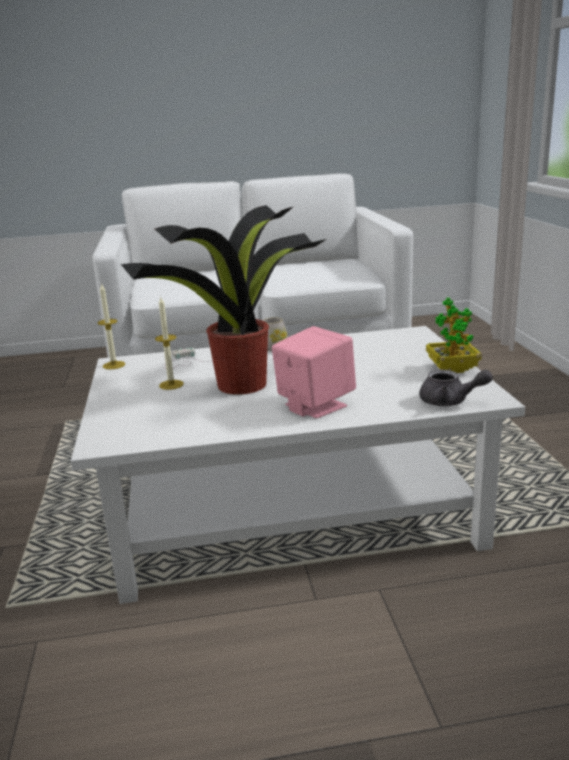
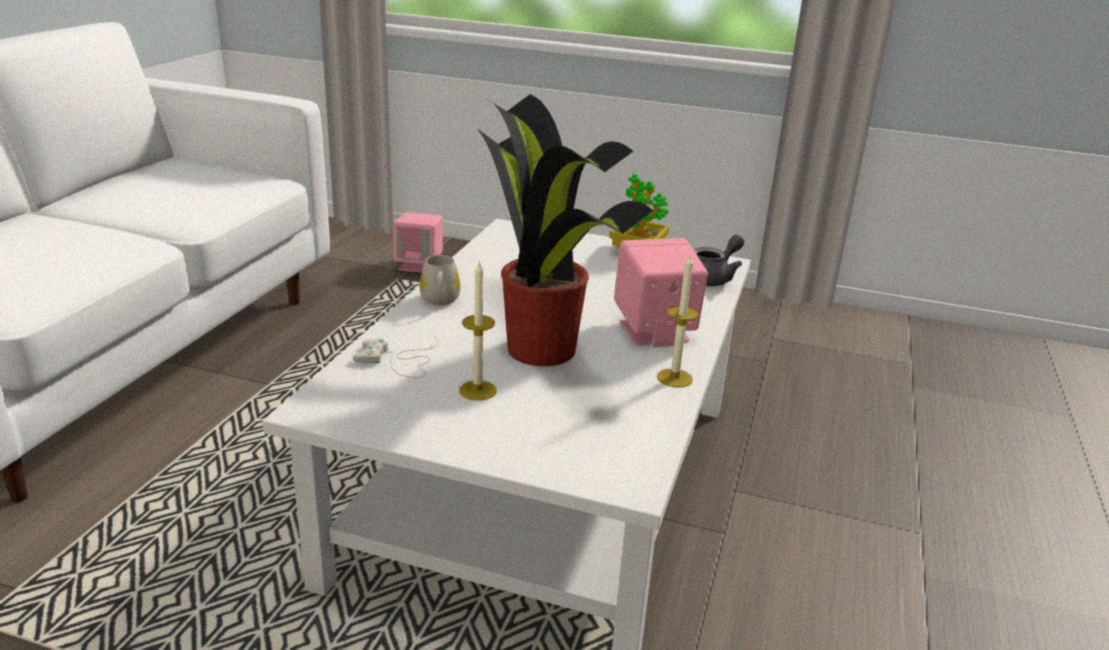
camera: 65 degrees left, 5 degrees up
candle [98,283,125,369] -> candle moved to [657,253,699,388]
none -> pink speaker [393,212,443,272]

